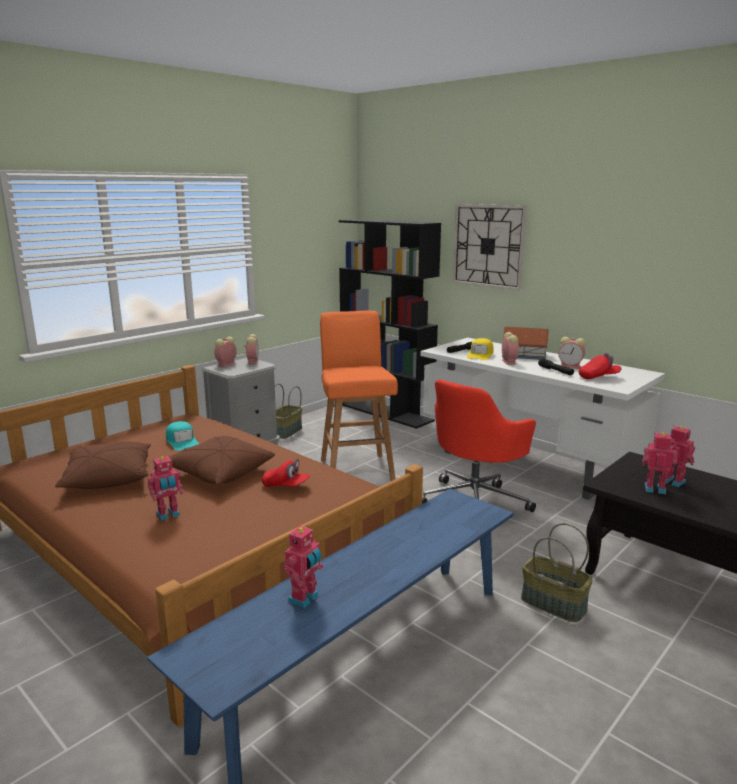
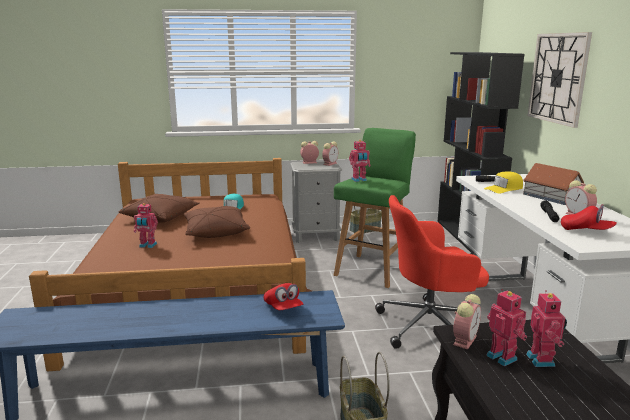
camera: 40 degrees right, 0 degrees up
red cap [262,459,310,487] -> red cap moved to [264,283,304,310]
toy robot [284,525,323,608] -> toy robot moved to [349,140,371,182]
orange stool [320,311,398,481] -> green stool [334,128,416,288]
alarm clock [502,332,519,365] -> alarm clock moved to [453,294,481,350]

